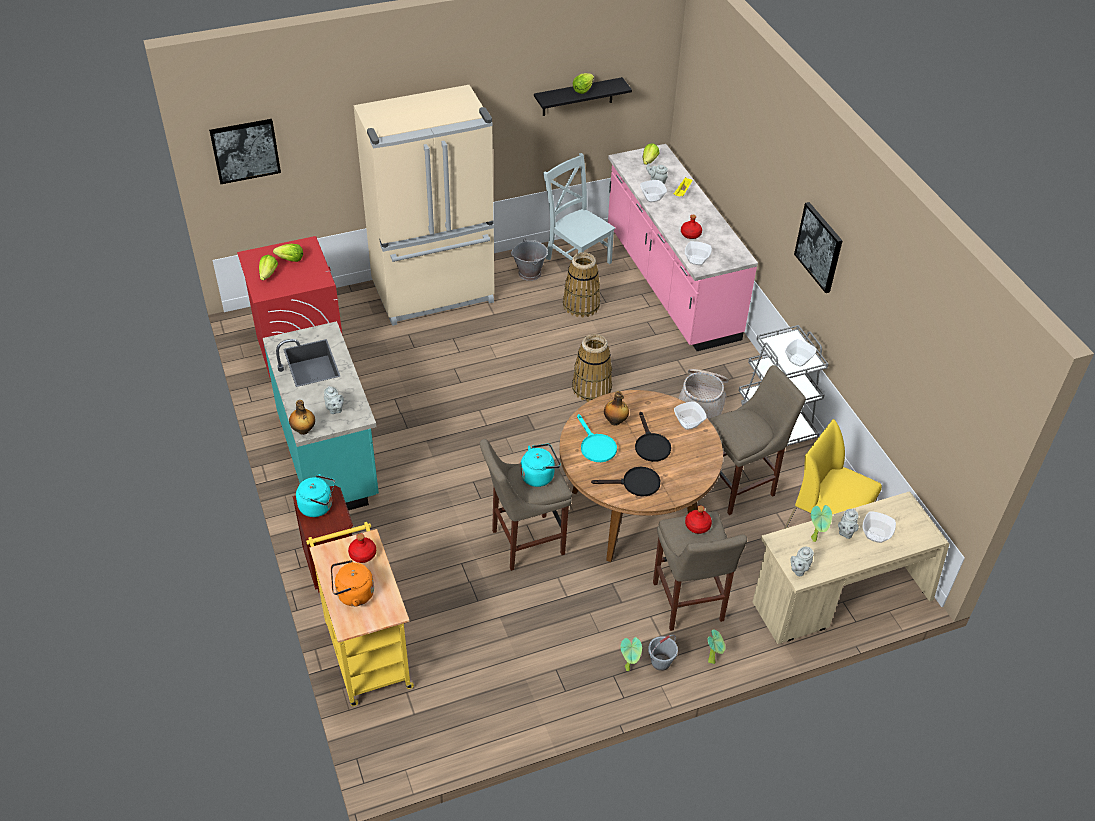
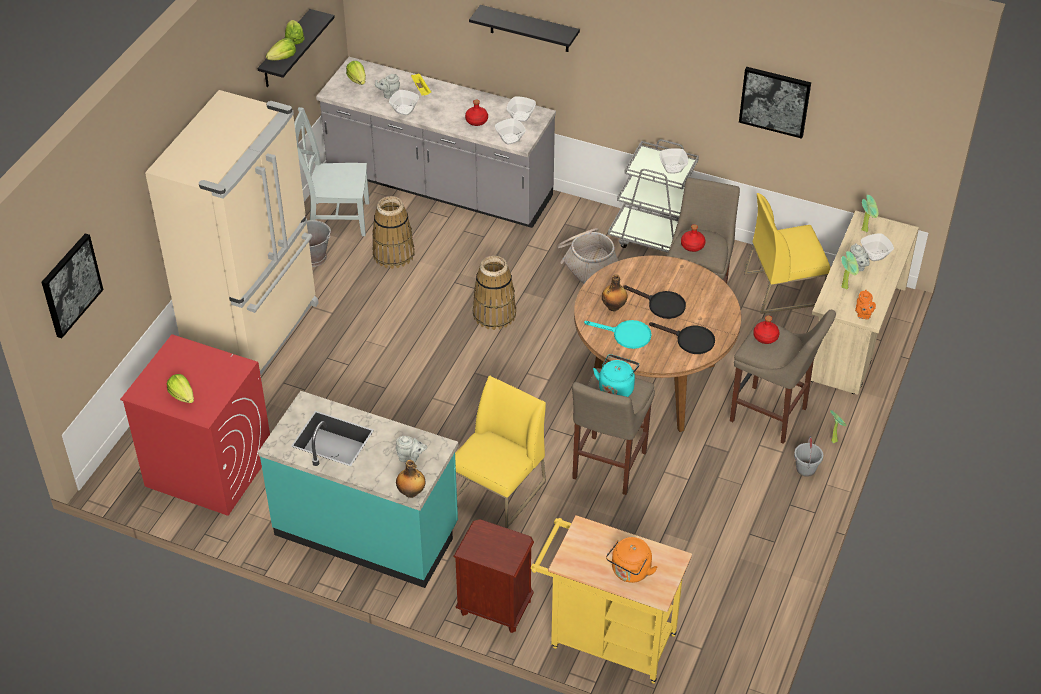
camera: 45 degrees left, 0 degrees up
lettuce [273,244,303,262] -> lettuce moved to [266,38,296,60]
turquoise kettle [296,474,335,517] -> none
red bottle [348,533,376,563] -> red bottle moved to [681,224,705,252]
black frying pan [591,467,660,497] -> black frying pan turned 75 degrees clockwise [649,322,715,354]
pink counter [608,144,758,351] -> grey counter [316,57,556,228]
potted plant [620,637,642,671] -> potted plant moved to [861,195,878,232]
bowl [674,402,707,430] -> bowl moved to [507,96,536,122]
grey teapot [790,547,814,576] -> orange teapot [855,290,876,320]
picture [794,202,843,293] -> picture moved to [739,67,811,139]
none -> yellow chair [455,375,546,528]
none -> black shelf [469,5,580,52]

